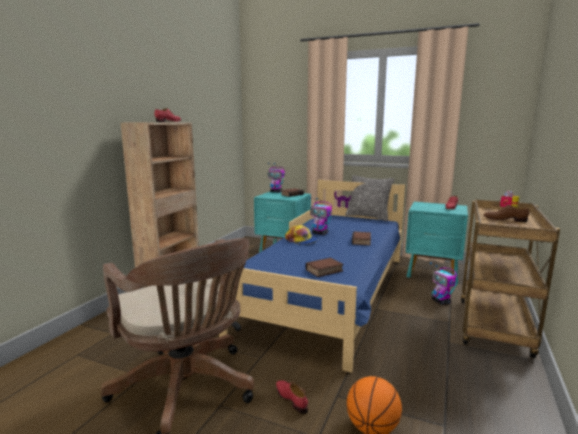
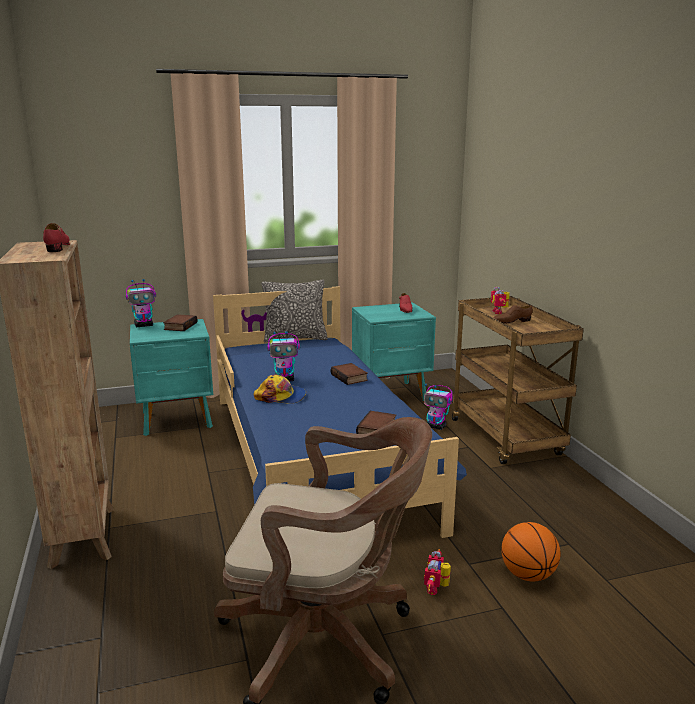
camera: 40 degrees left, 5 degrees up
red shoe [276,380,308,414] -> toy robot [424,549,451,595]

